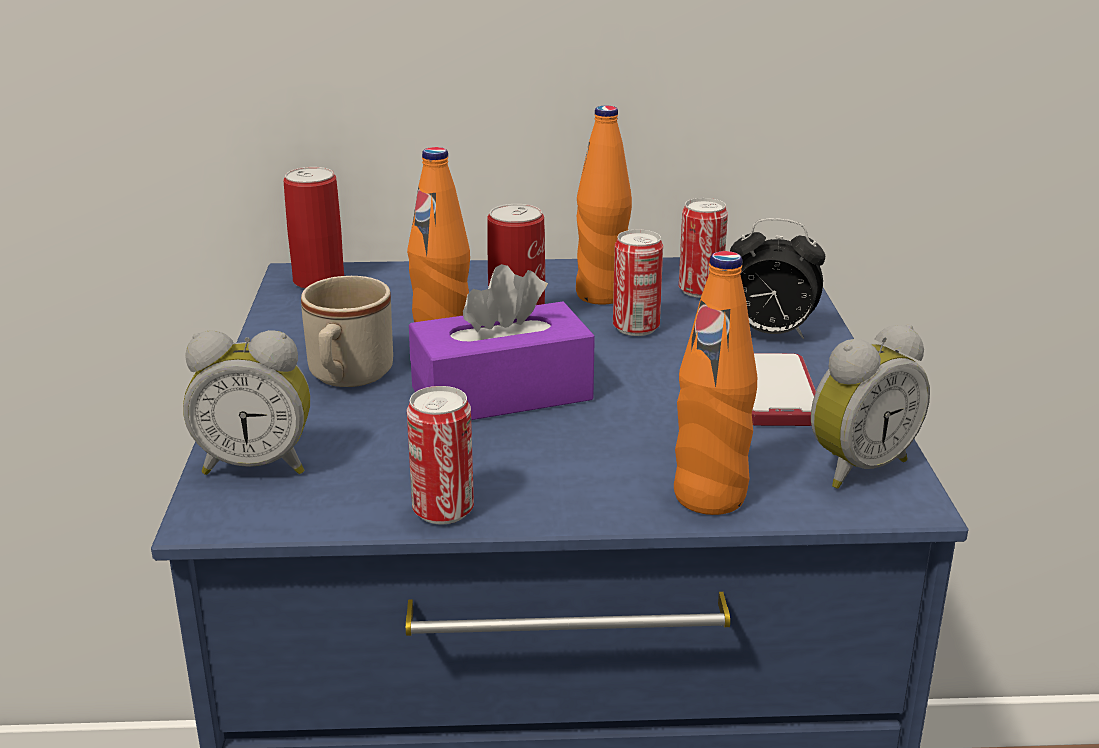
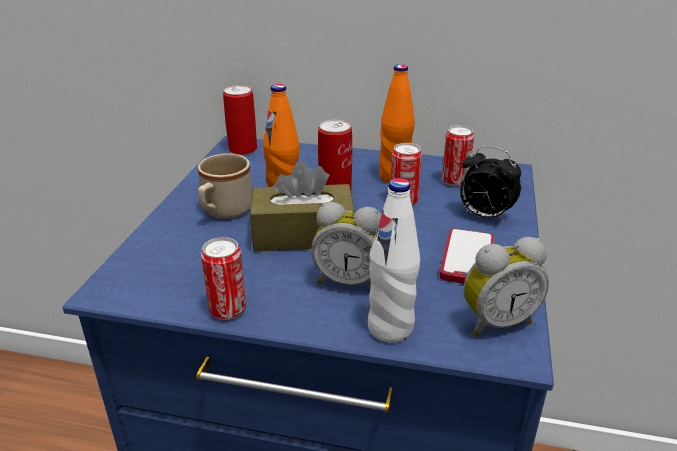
camera: 15 degrees right, 5 degrees up
alarm clock [183,330,310,475] -> alarm clock moved to [311,202,381,288]
purple tissue box [409,264,595,420] -> brown tissue box [250,161,355,251]
orange bottle [674,251,757,515] -> white bottle [368,178,420,343]

